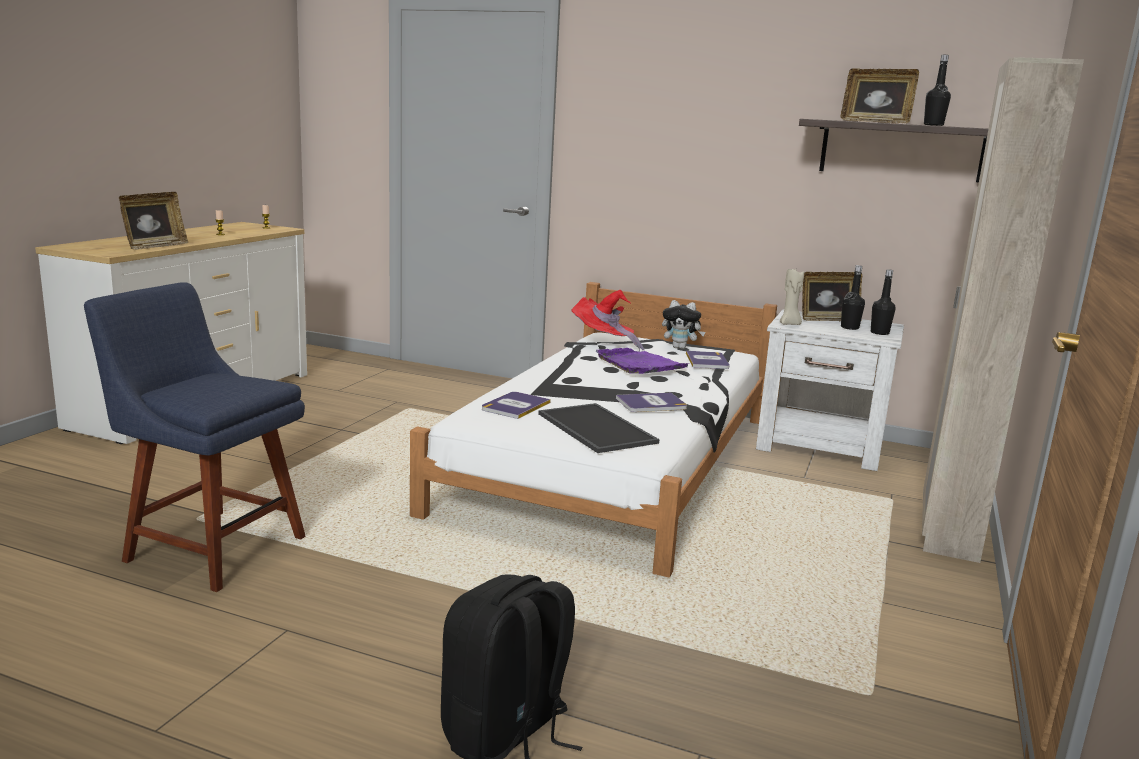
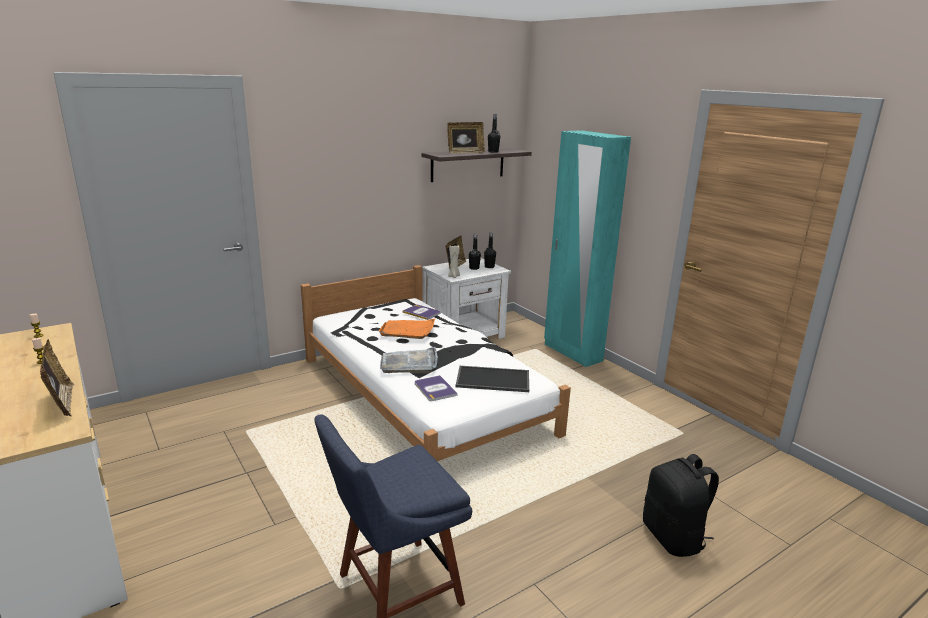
camera: 55 degrees left, 5 degrees up
red hat [572,290,645,352] -> none
purple tray [596,348,691,374] -> orange tray [378,319,435,339]
book [616,393,687,412] -> none
plush toy [662,300,705,349] -> none
beige wardrobe [922,57,1084,563] -> turquoise wardrobe [544,130,631,367]
none -> grey tray [380,347,438,373]

